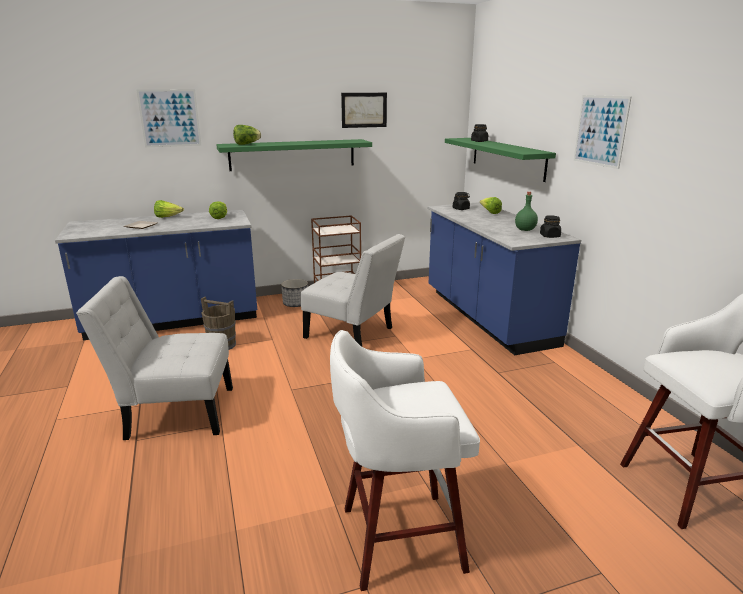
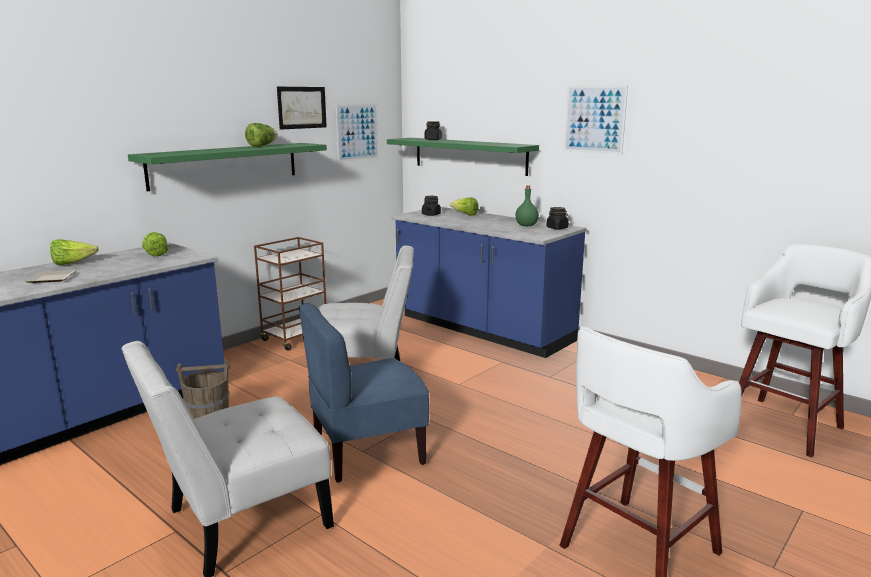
camera: 30 degrees left, 5 degrees down
picture [136,89,201,147] -> picture moved to [336,104,379,162]
lettuce [233,125,261,145] -> lettuce moved to [245,123,278,147]
planter [281,279,308,307] -> none
none -> blue chair [299,303,429,483]

